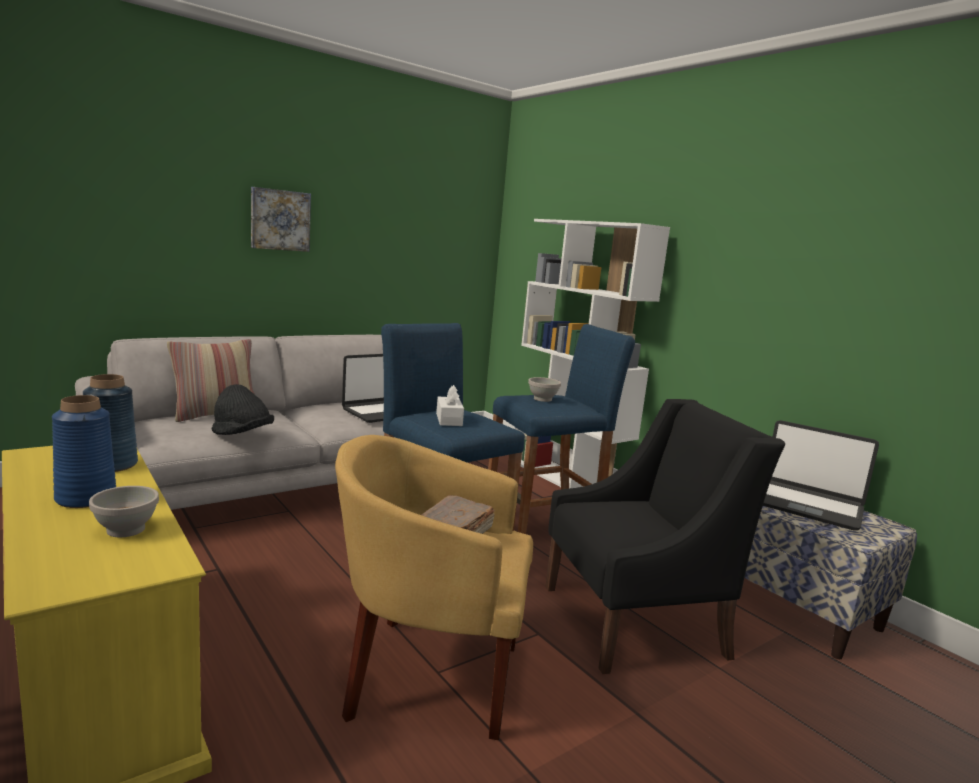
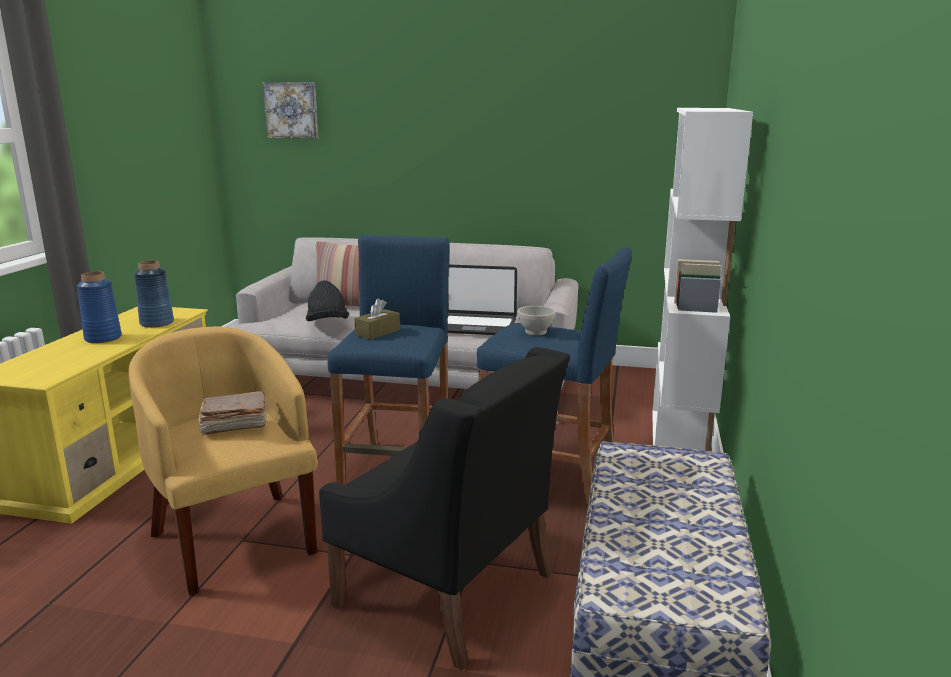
camera: 50 degrees right, 5 degrees up
white bowl [89,486,159,537] -> none
picture [251,187,311,252] -> picture moved to [263,82,318,139]
white tissue box [436,385,464,426] -> brown tissue box [354,299,400,340]
laptop [763,420,879,531] -> none

